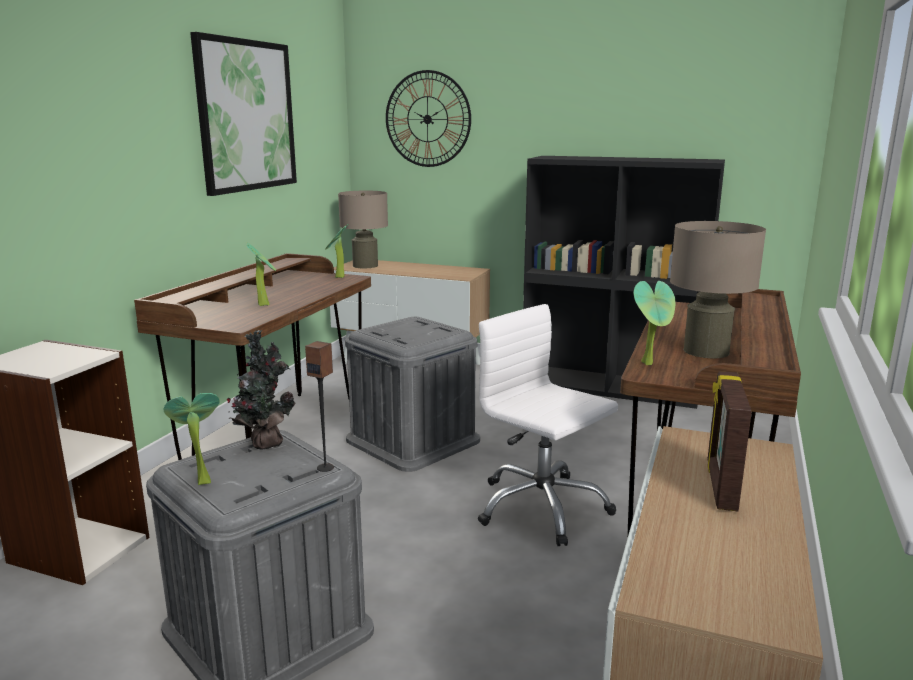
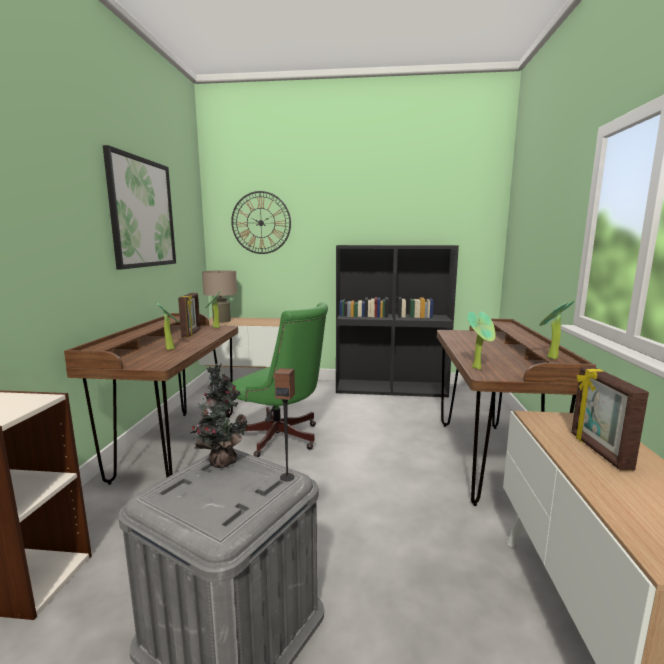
camera: 15 degrees left, 5 degrees down
potted plant [164,393,220,485] -> potted plant moved to [539,301,574,359]
grey storage box [345,317,480,472] -> green office chair [230,302,328,457]
white office chair [478,304,618,546] -> none
beige table lamp [670,221,766,358] -> none
none -> picture frame [178,293,200,337]

